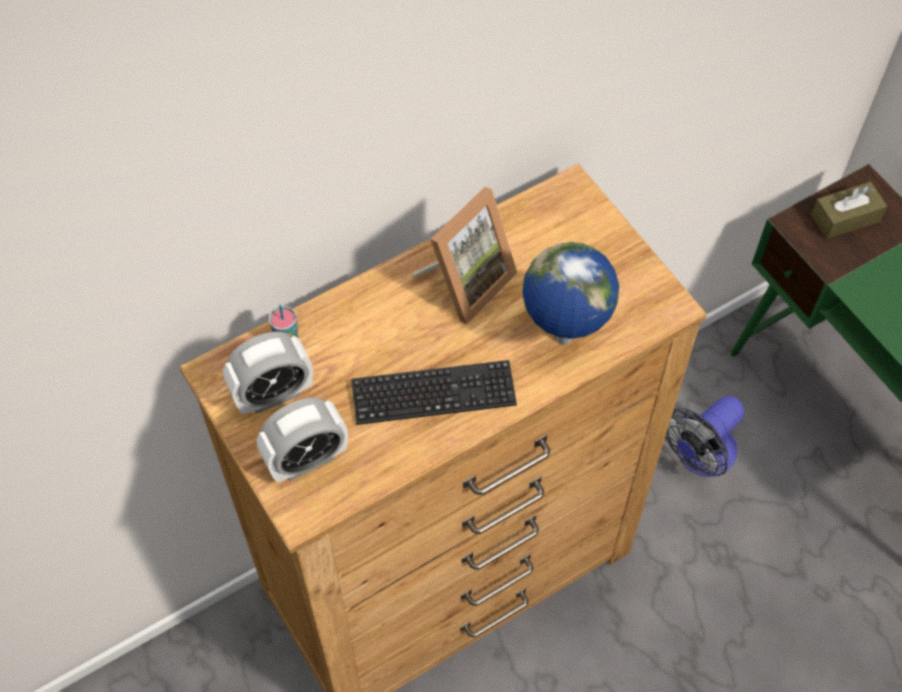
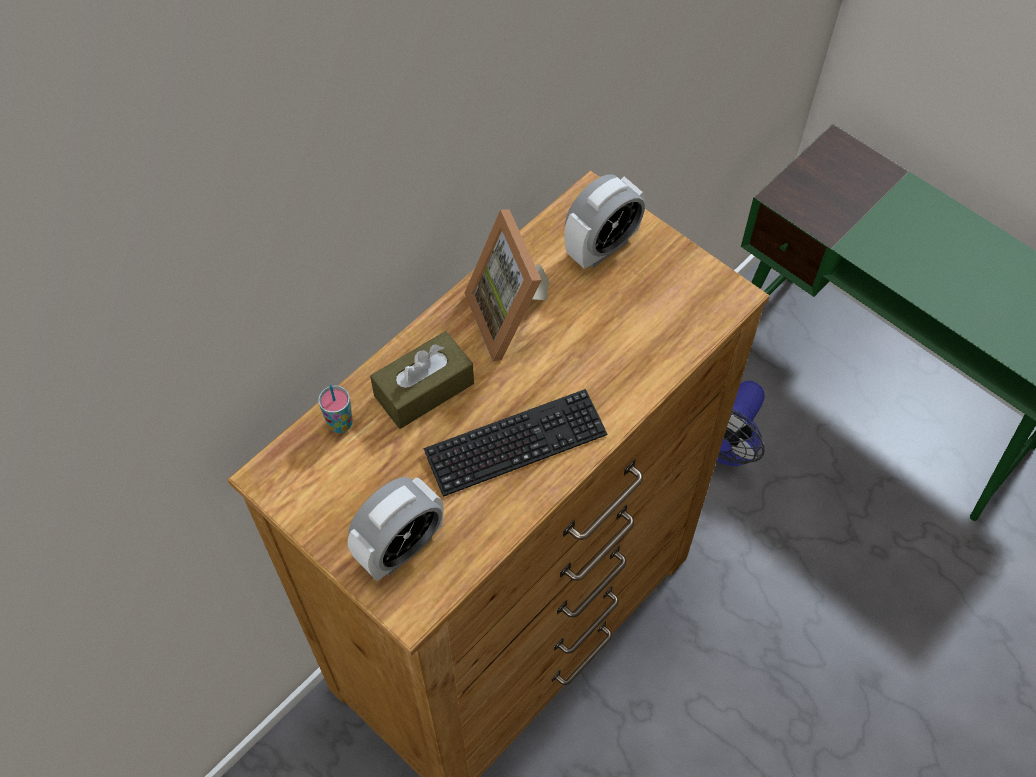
camera: 15 degrees left, 0 degrees up
alarm clock [223,332,313,415] -> alarm clock moved to [564,175,645,269]
picture frame [412,187,517,324] -> picture frame turned 135 degrees clockwise [465,209,549,361]
globe [522,242,619,345] -> none
brown tissue box [811,182,887,239] -> brown tissue box moved to [370,331,474,429]

